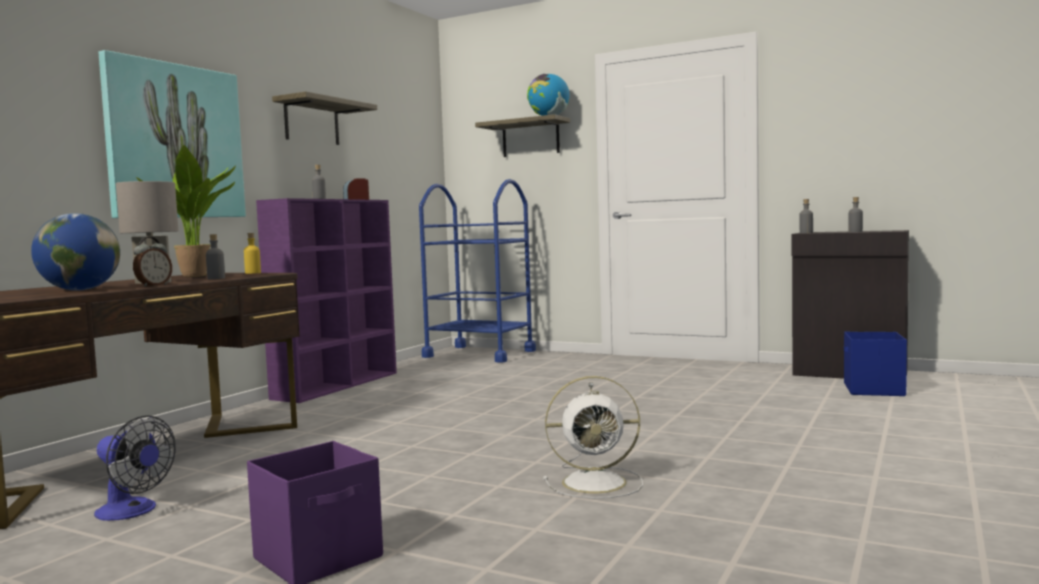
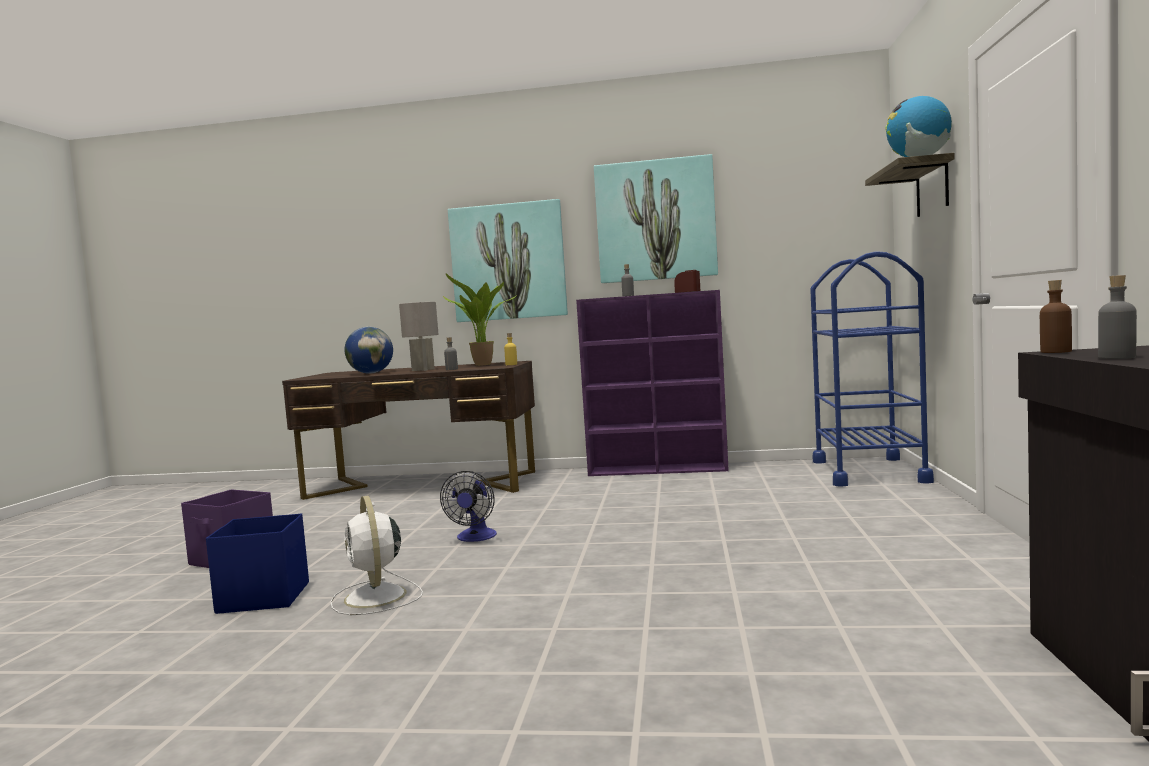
camera: 70 degrees right, 0 degrees up
fan [94,415,176,521] -> fan moved to [440,471,497,542]
alarm clock [133,237,172,287] -> none
shelf [272,92,377,145] -> picture [594,154,718,283]
grey bottle [800,199,813,233] -> brown bottle [1040,280,1072,353]
blue storage box [844,332,907,396] -> blue storage box moved to [206,513,309,614]

